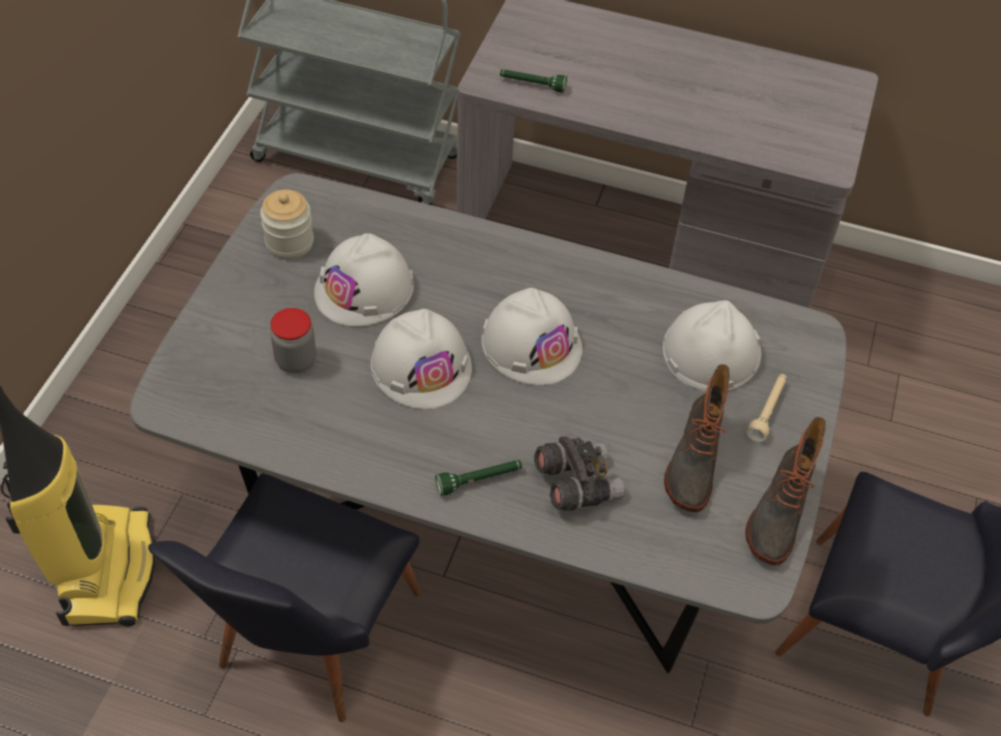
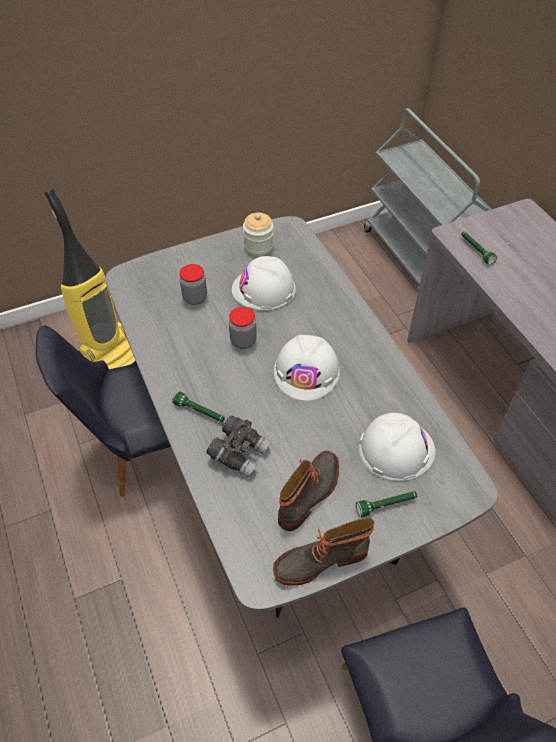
camera: 50 degrees right, 0 degrees up
white hard hat [371,309,472,409] -> jar [229,307,257,349]
boot [664,364,730,512] -> boot turned 150 degrees clockwise [278,450,339,531]
beige flashlight [746,374,787,442] -> green flashlight [356,491,417,517]

